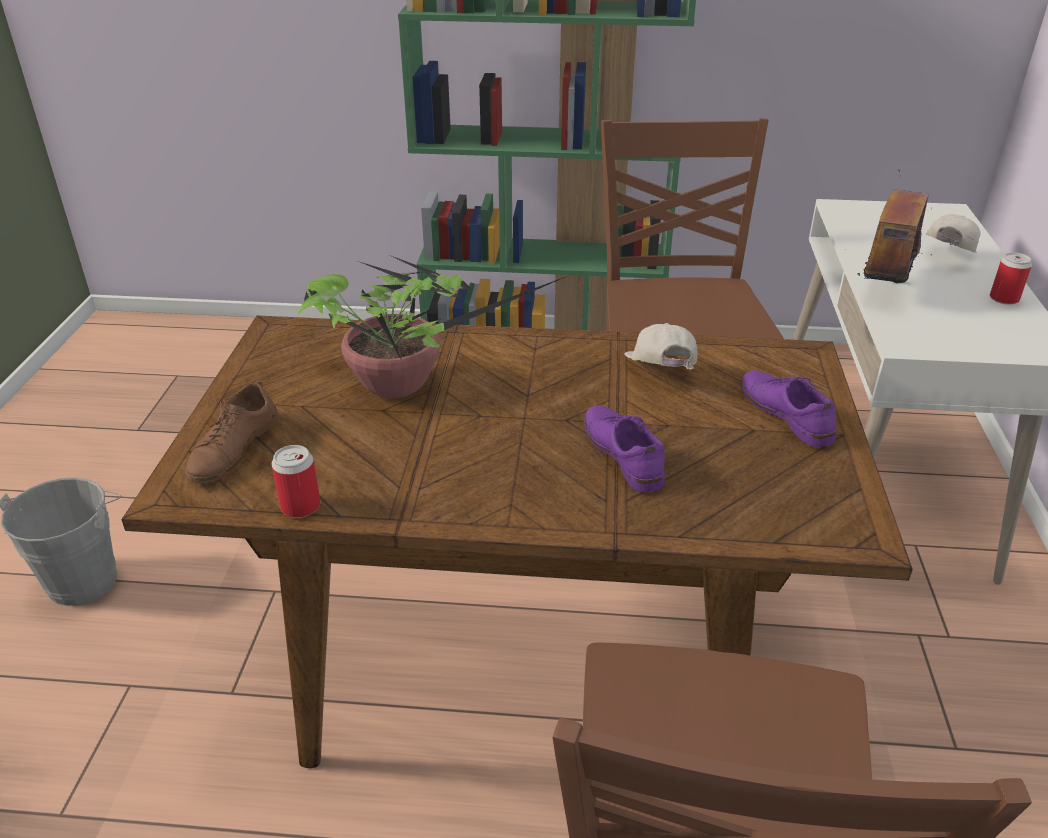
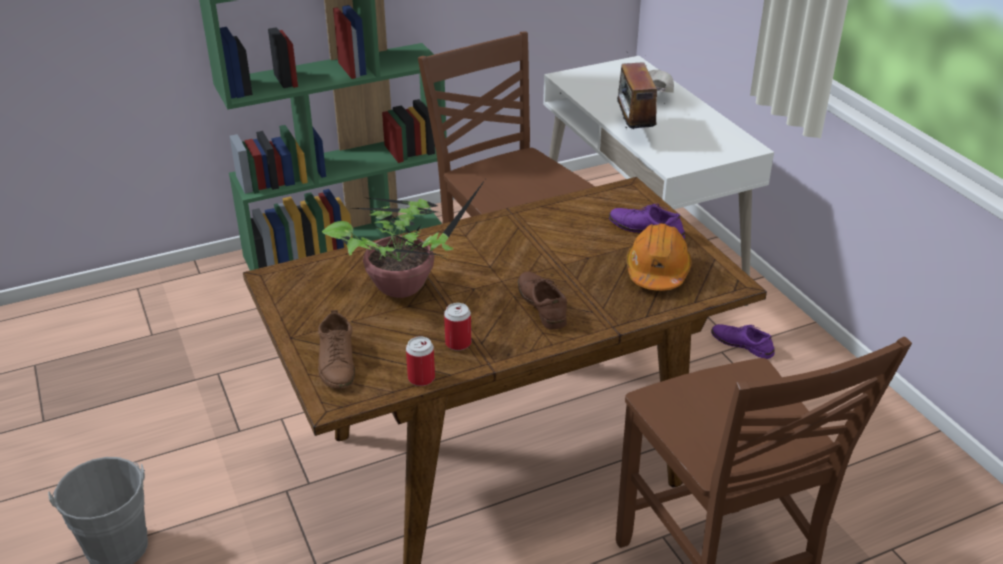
camera: 30 degrees left, 0 degrees up
purple shoe [584,405,665,492] -> purple shoe moved to [711,324,775,359]
white cap [624,323,698,369] -> none
can [990,252,1032,305] -> can moved to [444,303,471,350]
none -> brown shoe [518,272,567,330]
none -> orange hard hat [626,223,691,291]

